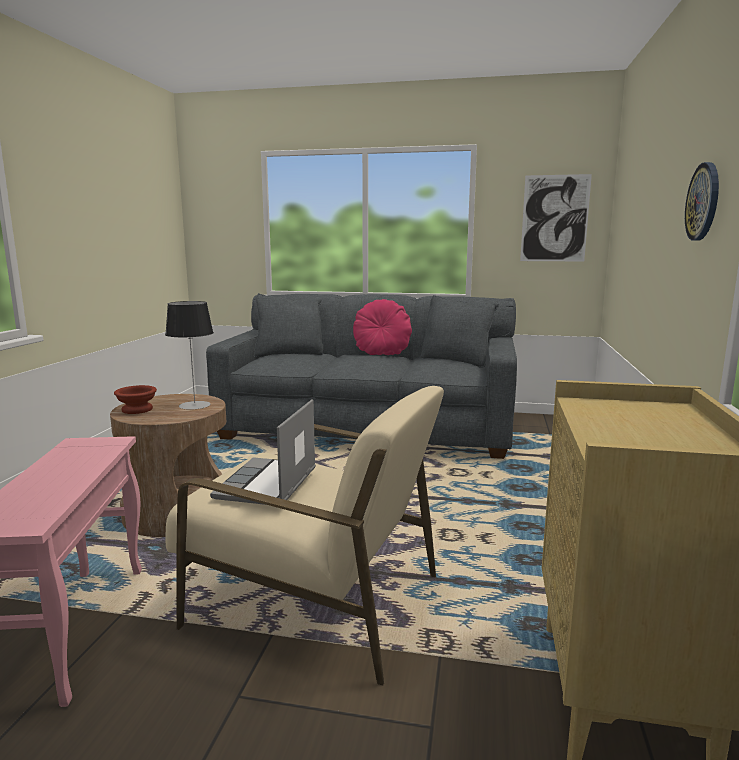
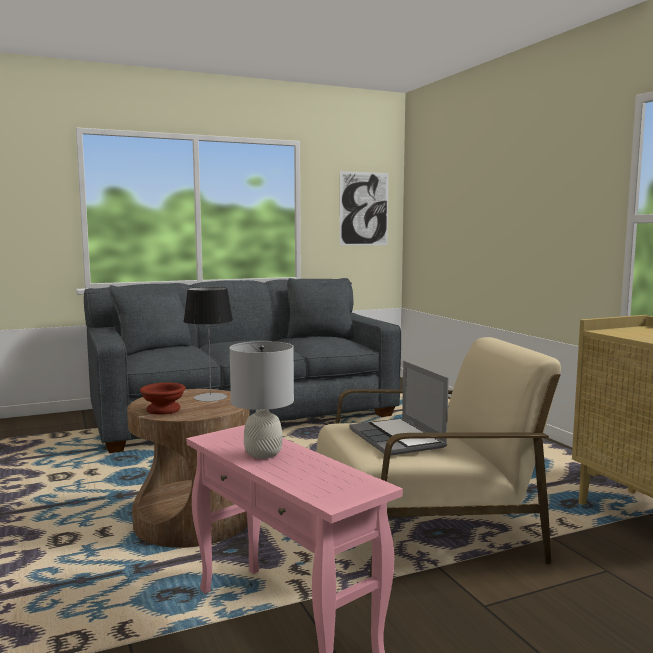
camera: 35 degrees left, 5 degrees down
pink pillow [353,299,412,355] -> none
wall clock [685,162,719,240] -> none
none -> grey table lamp [230,341,294,459]

